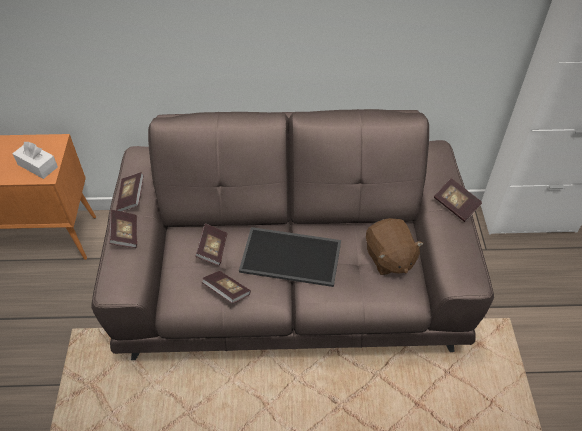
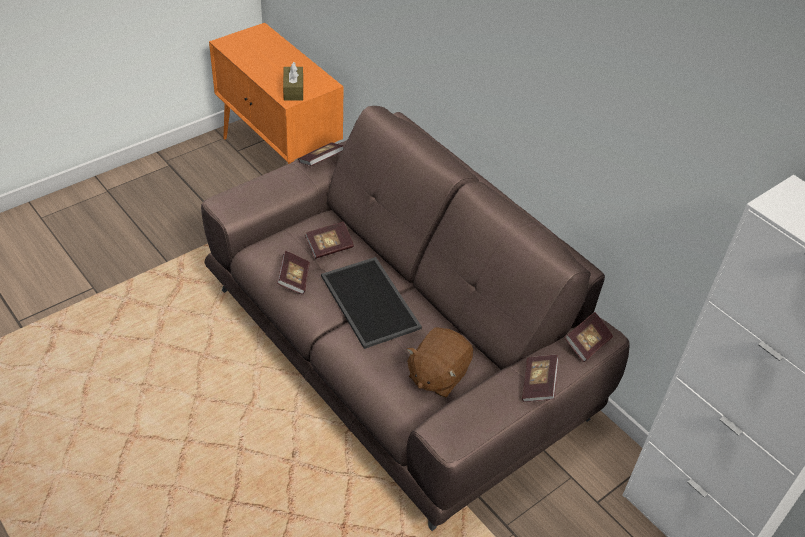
camera: 50 degrees right, 5 degrees down
white tissue box [13,142,58,179] -> brown tissue box [283,62,303,101]
book [109,210,137,248] -> book moved to [565,312,613,362]

